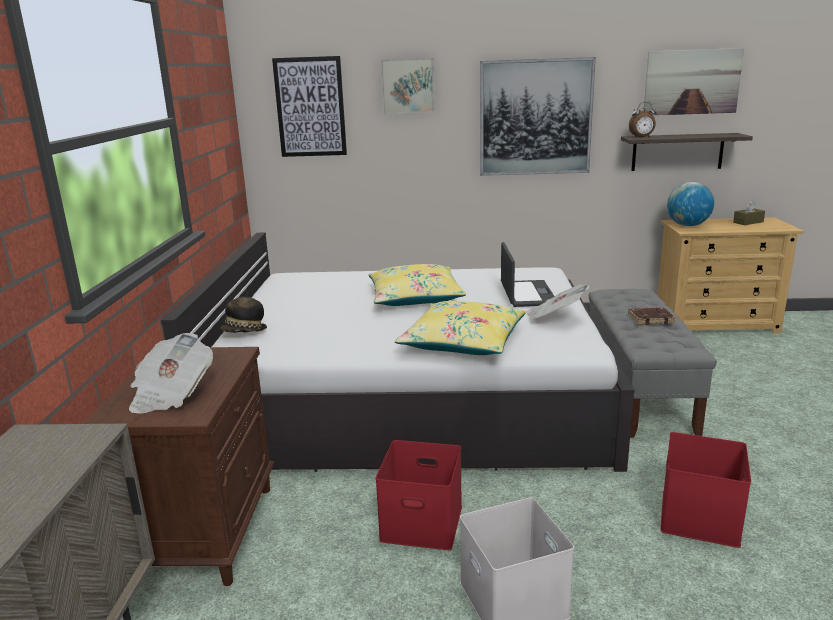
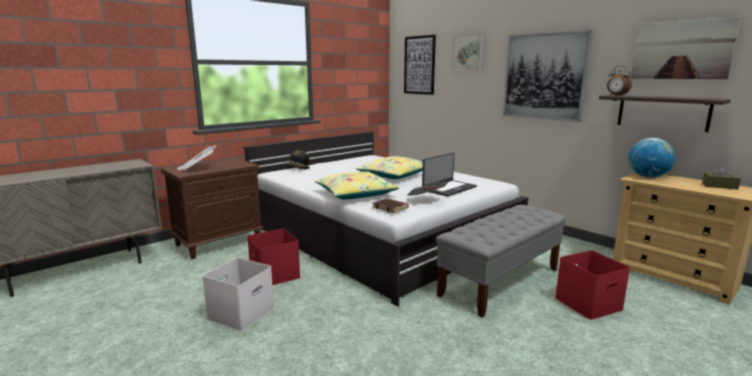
camera: 45 degrees right, 5 degrees down
brown book [628,308,675,325] -> brown book moved to [373,198,409,213]
red storage box [660,432,751,548] -> red storage box moved to [555,250,630,320]

